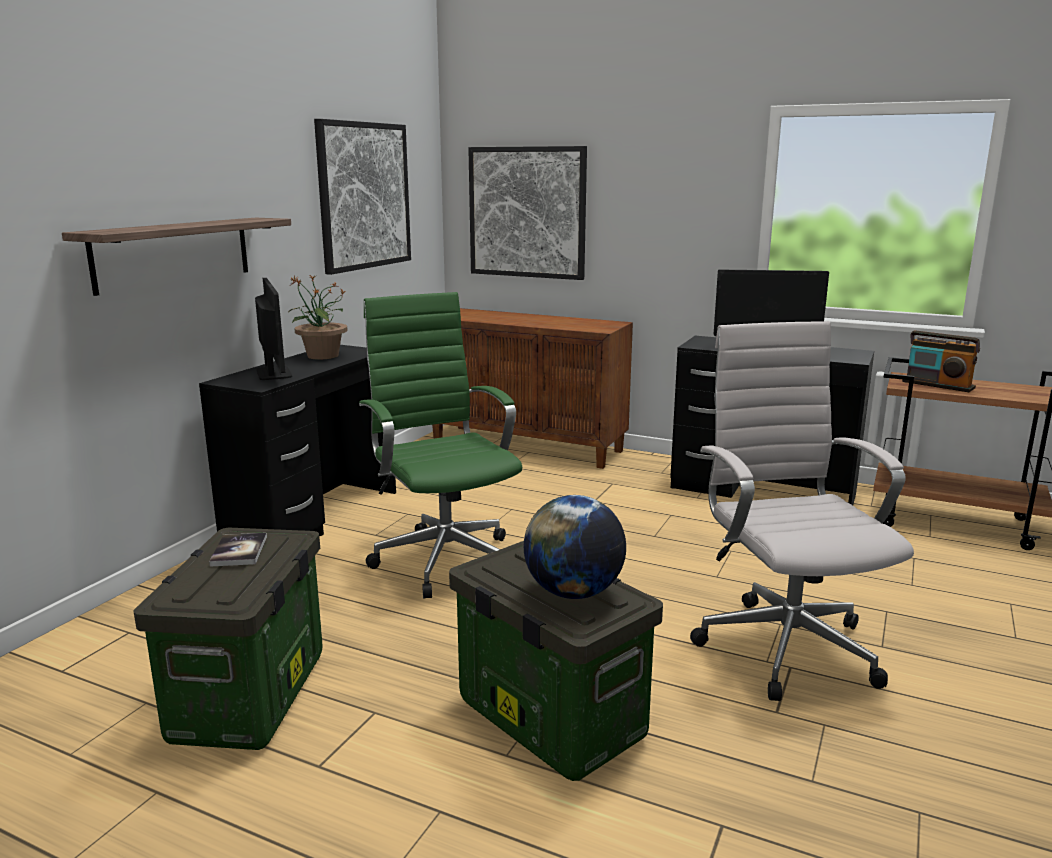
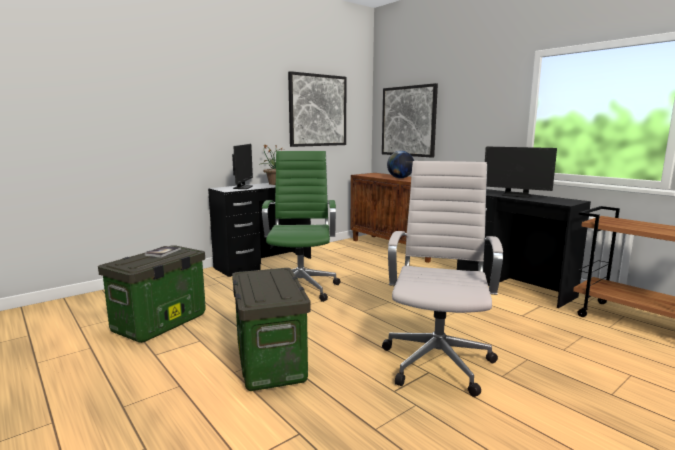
camera: 25 degrees right, 5 degrees down
shelf [62,218,291,296] -> none
globe [524,495,626,599] -> globe moved to [387,151,414,178]
radio [902,330,980,392] -> none

